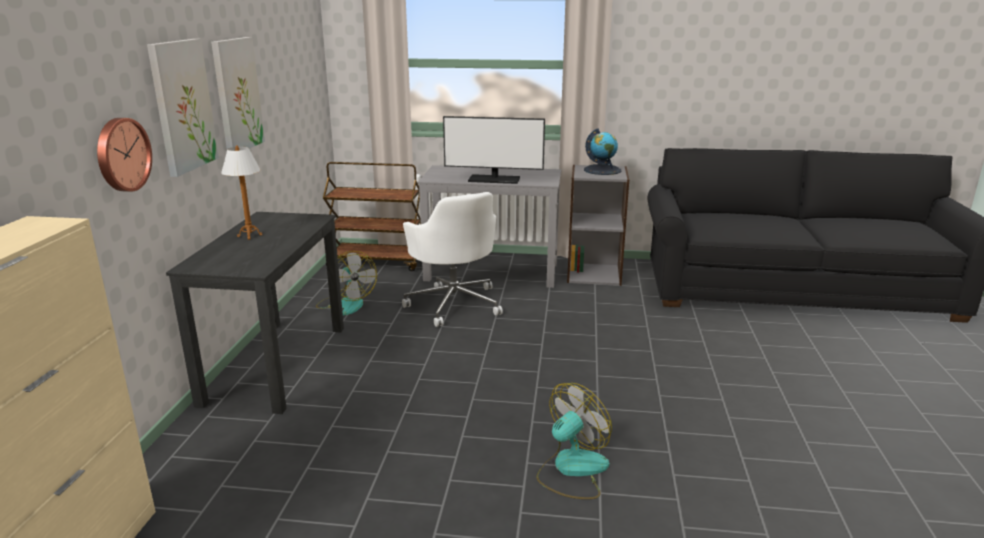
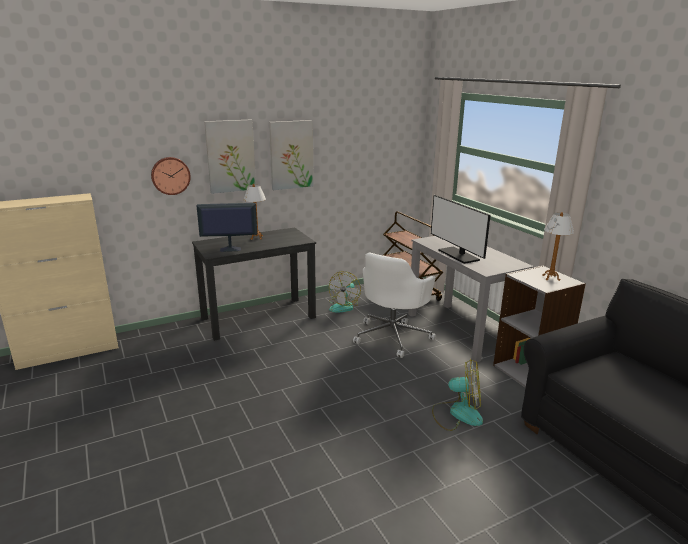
camera: 55 degrees right, 0 degrees up
fan [537,383,612,499] -> fan moved to [432,359,483,431]
globe [584,128,621,175] -> table lamp [542,212,574,281]
none -> monitor [197,203,257,252]

